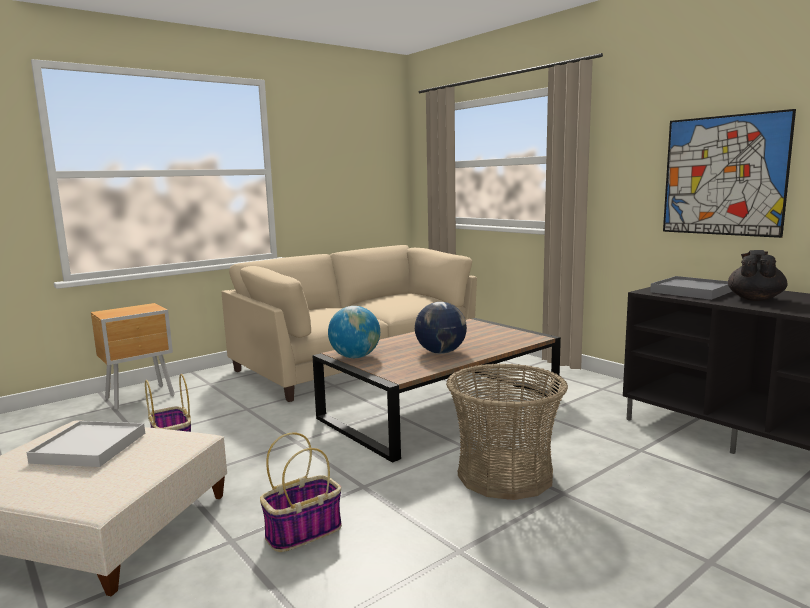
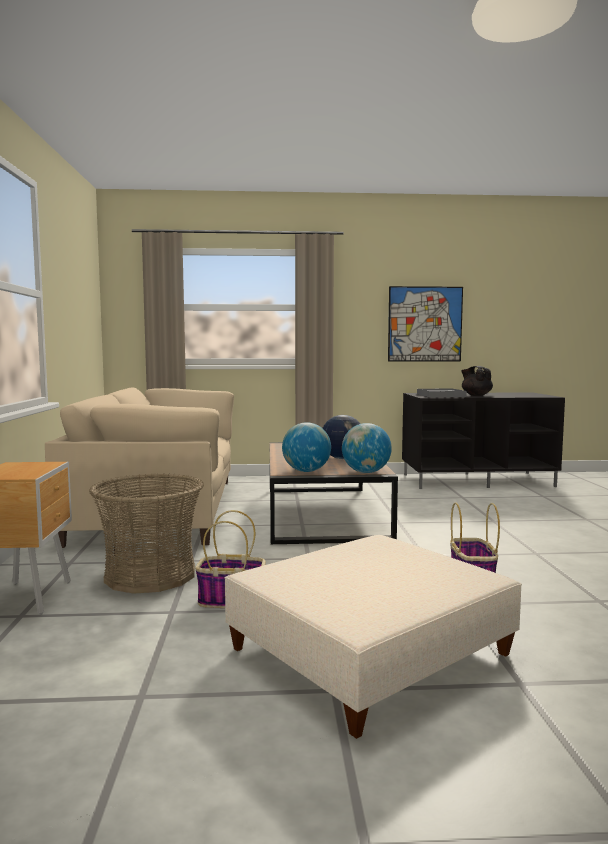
camera: 55 degrees left, 5 degrees down
white tray [26,421,145,467] -> none
basket [446,363,568,500] -> basket moved to [89,473,204,594]
none -> globe [342,423,392,473]

